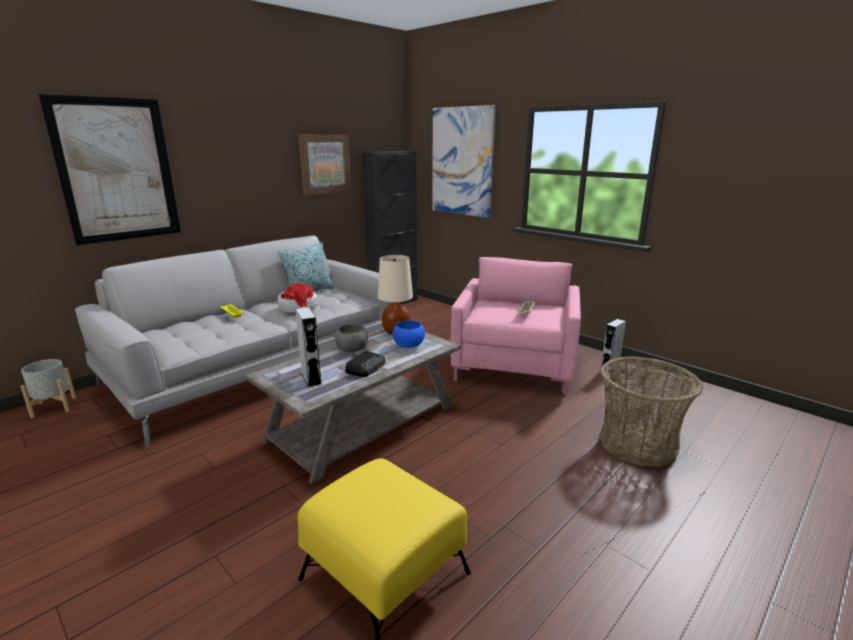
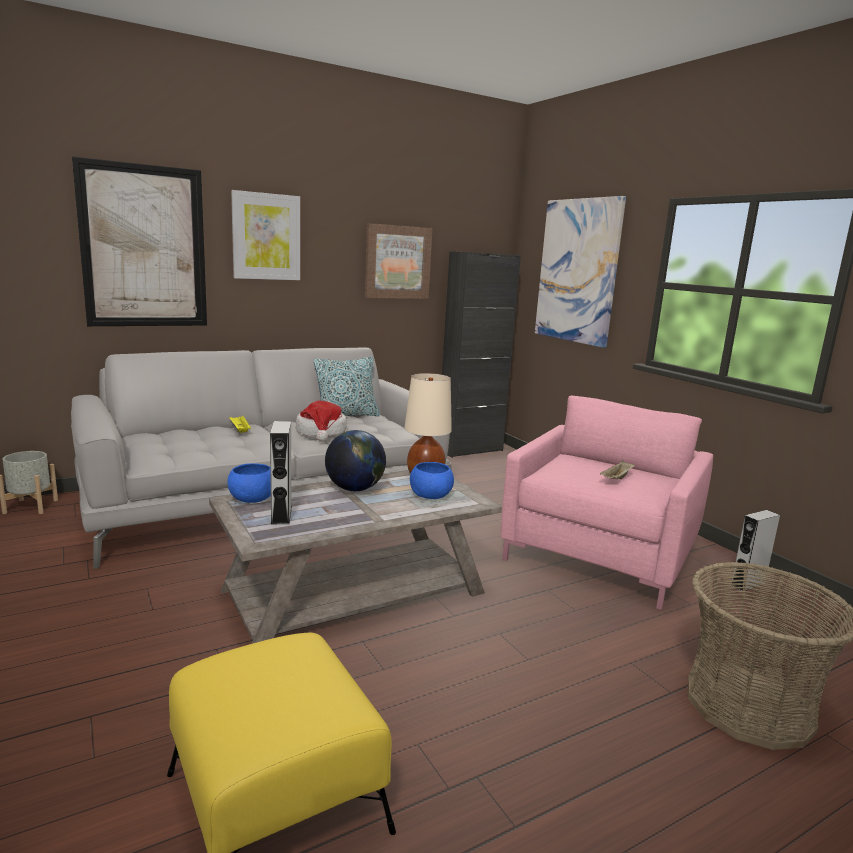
camera: 15 degrees right, 5 degrees down
grey bowl [335,324,368,352] -> globe [325,430,386,491]
radio [345,351,385,377] -> none
none -> blue bowl [228,463,271,503]
none -> picture [231,190,300,280]

